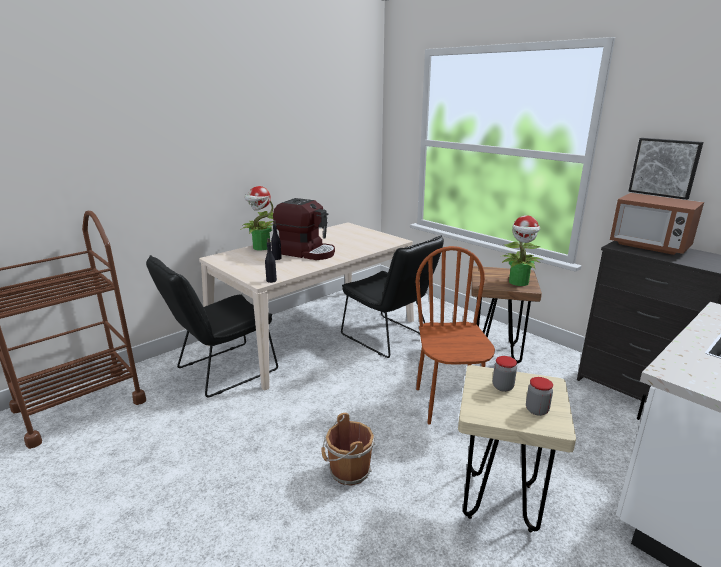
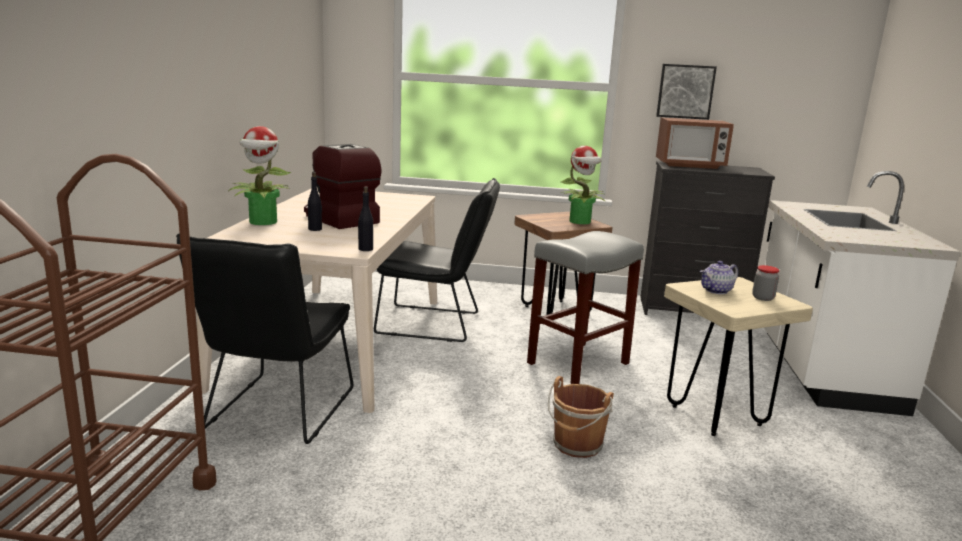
camera: 40 degrees left, 5 degrees down
coffee machine [273,198,335,260] -> coffee machine turned 120 degrees counterclockwise [304,144,381,229]
brown chair [415,246,495,425] -> grey stool [527,231,644,384]
jar [493,356,517,392] -> teapot [700,261,738,294]

